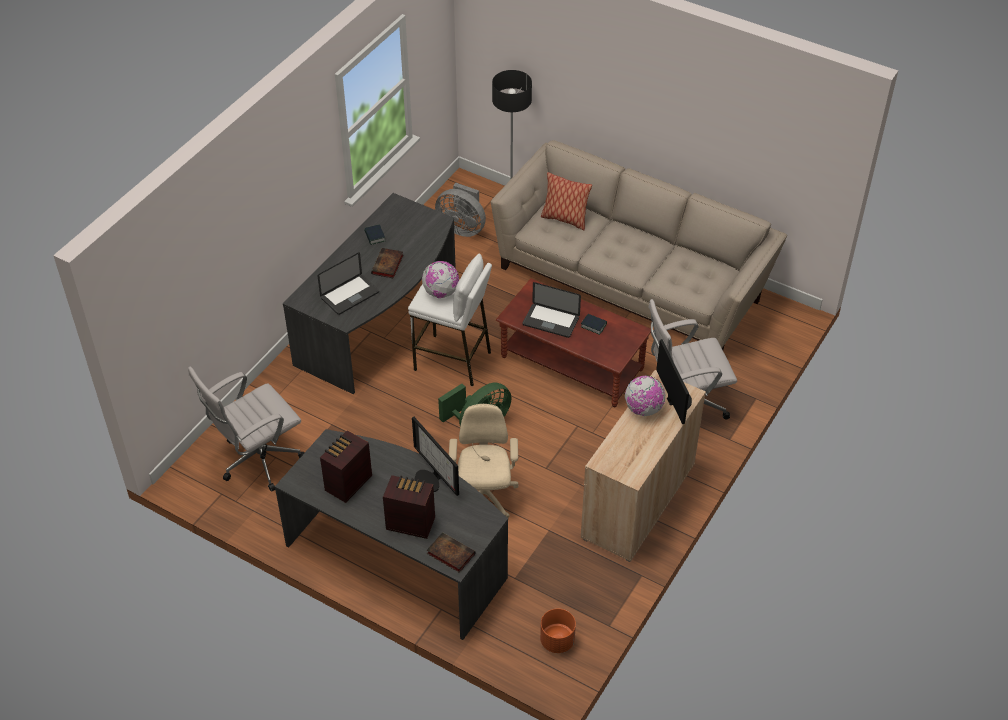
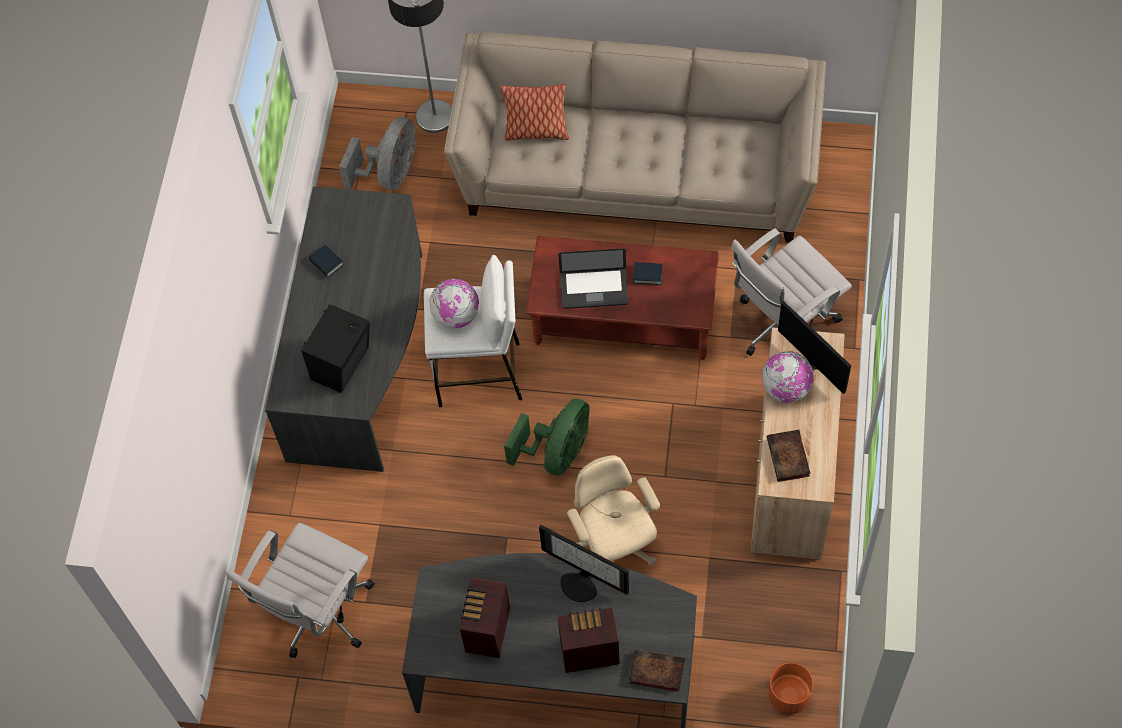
camera: 20 degrees left, 15 degrees up
laptop [318,252,379,315] -> black speaker [301,304,370,393]
book [371,248,403,279] -> book moved to [767,430,810,482]
grey fan [435,183,486,237] -> grey fan turned 75 degrees counterclockwise [339,117,416,190]

